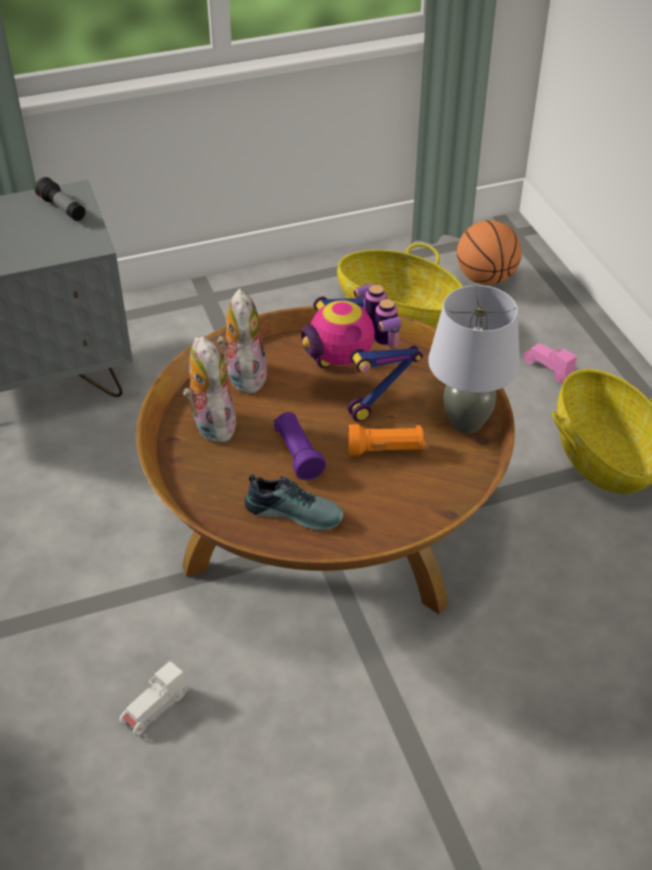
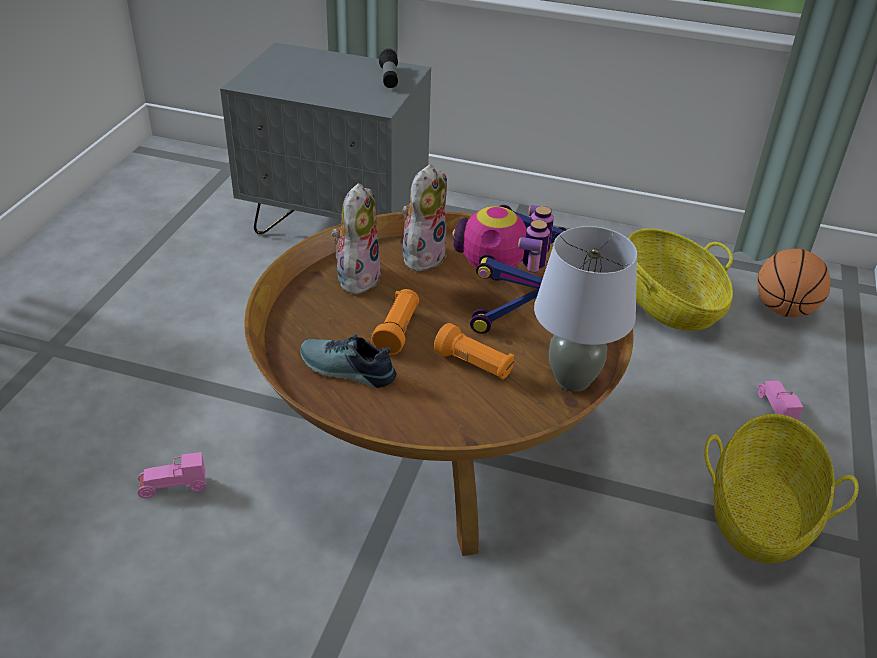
camera: 35 degrees right, 5 degrees down
white toy car [119,661,187,735] -> pink toy car [138,452,206,498]
shoe [244,474,344,531] -> shoe turned 150 degrees clockwise [300,334,396,388]
purple flashlight [274,412,326,480] -> orange flashlight [371,289,419,355]

